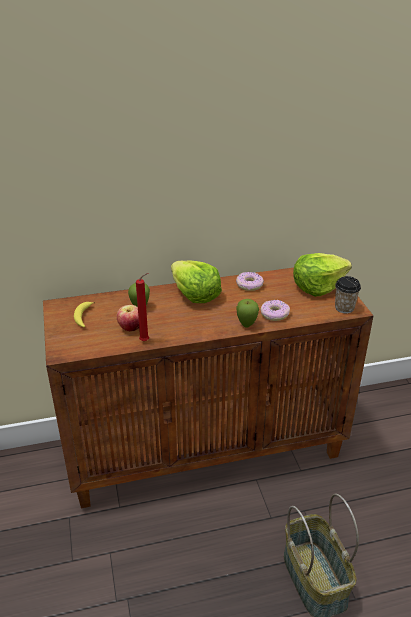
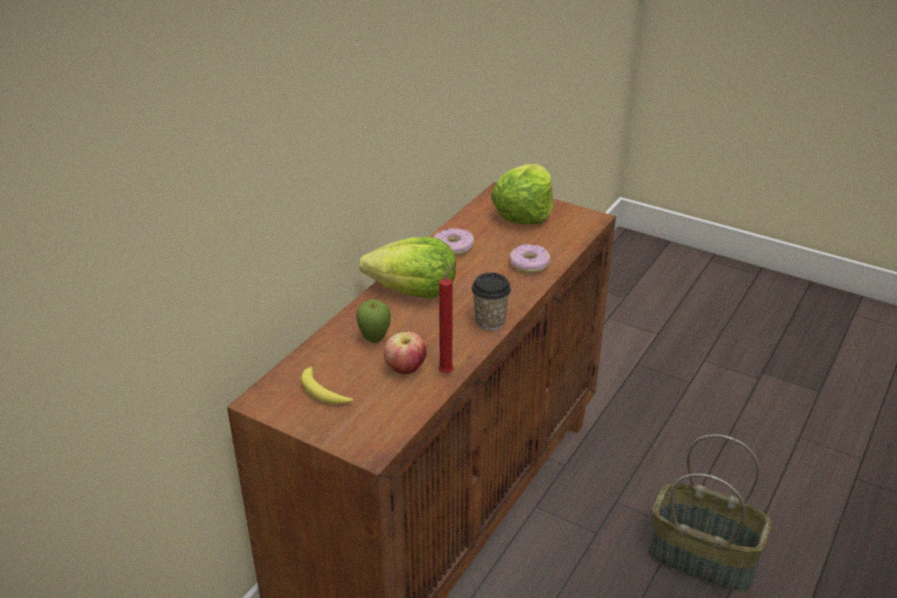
camera: 45 degrees left, 0 degrees up
apple [236,299,259,328] -> none
cup [335,276,361,313] -> cup moved to [472,273,511,331]

